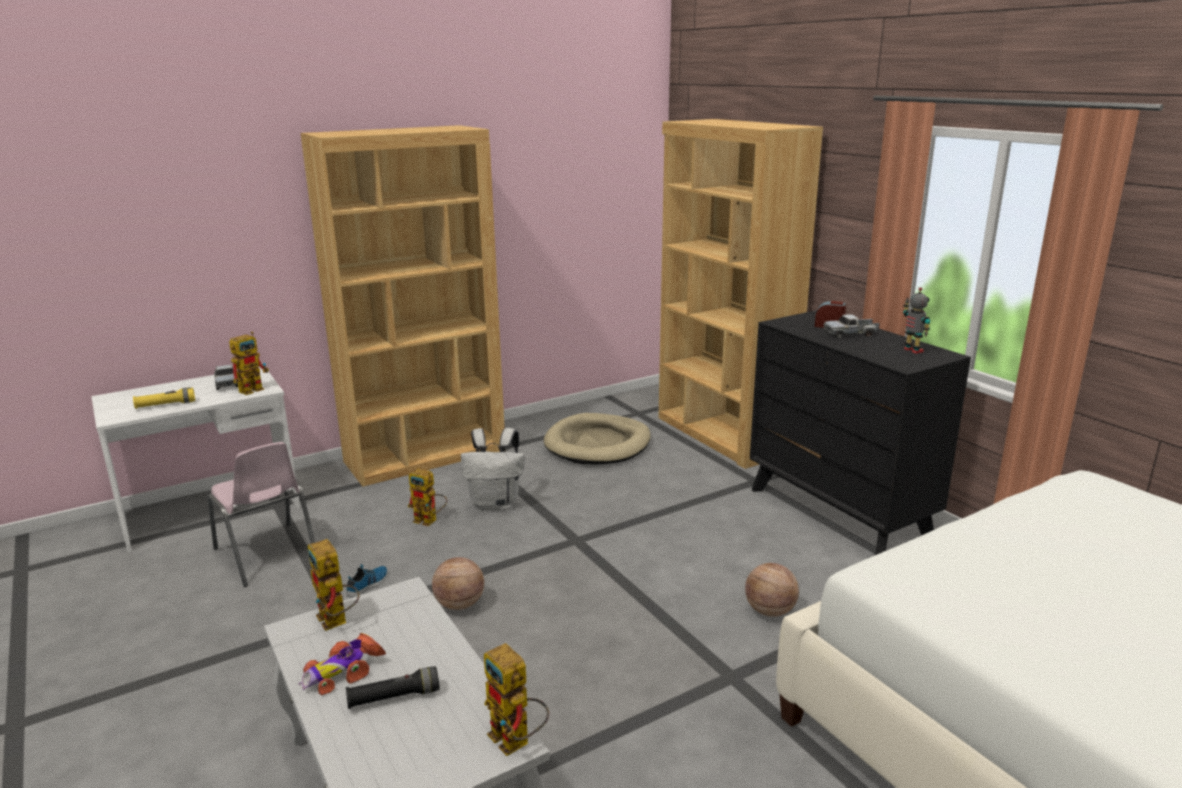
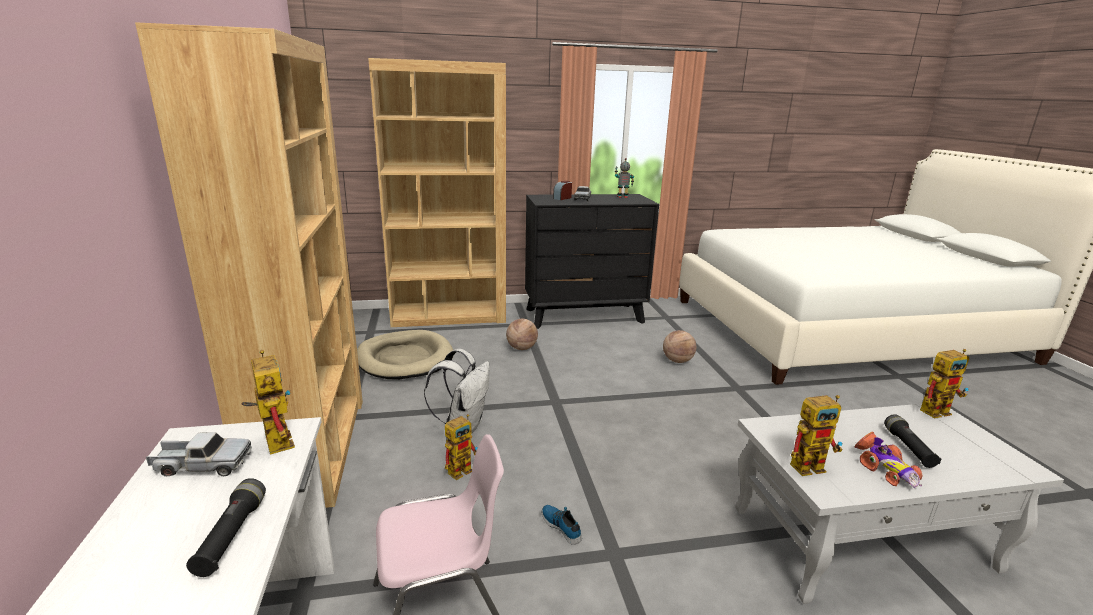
camera: 70 degrees left, 0 degrees up
yellow flashlight [133,387,195,409] -> black flashlight [186,478,266,577]
basketball [432,557,484,610] -> basketball moved to [506,319,538,350]

